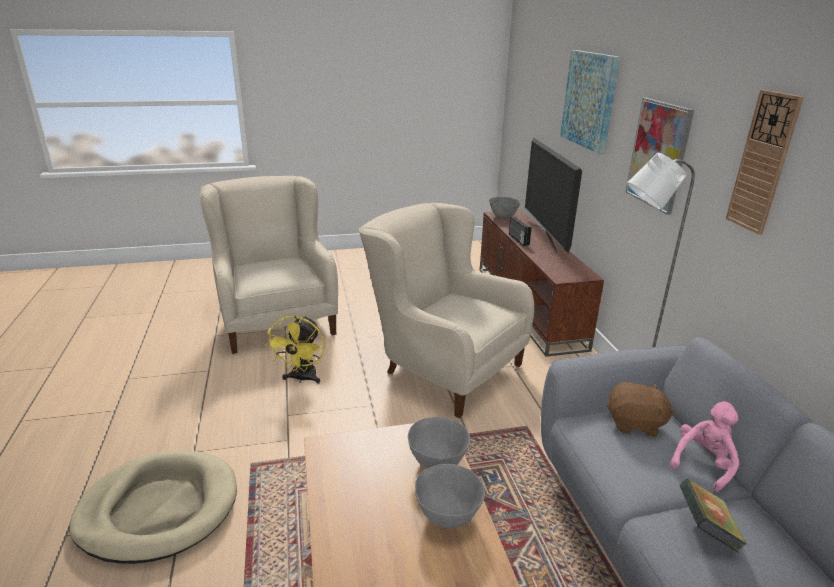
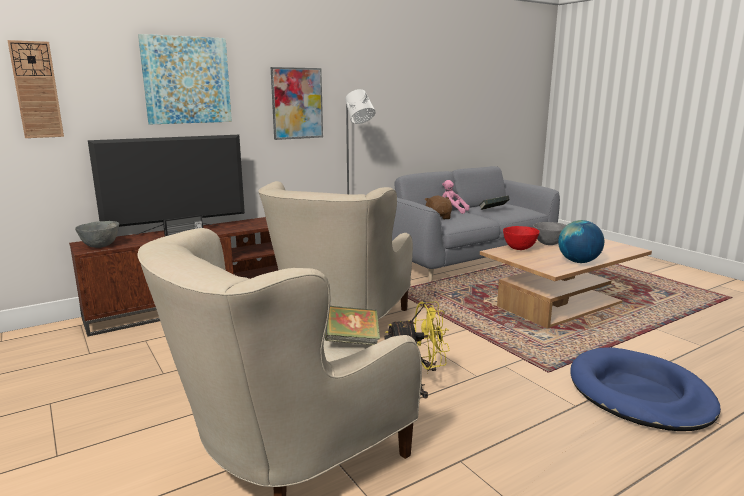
camera: 110 degrees left, 10 degrees down
beige dog bed [69,450,237,564] -> blue dog bed [570,347,721,431]
grey bowl [408,417,470,469] -> red bowl [503,226,540,250]
wall clock [726,90,804,235] -> wall clock moved to [7,40,64,138]
none -> book [325,306,380,345]
none -> globe [558,220,604,263]

